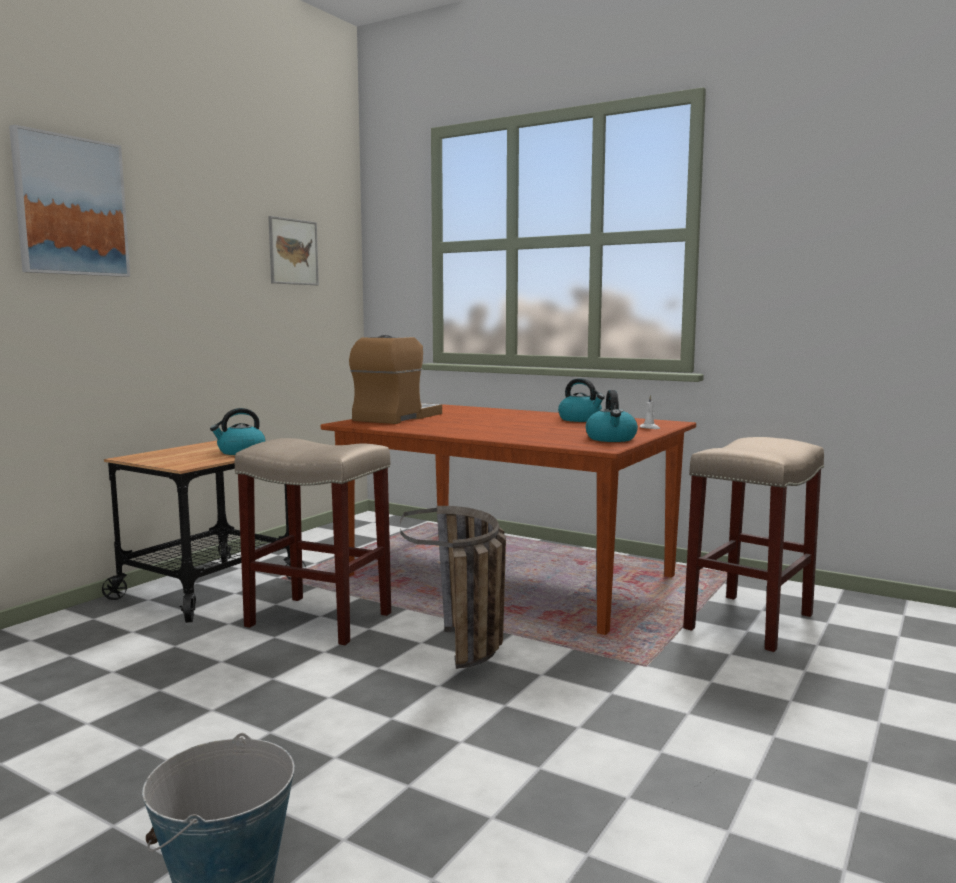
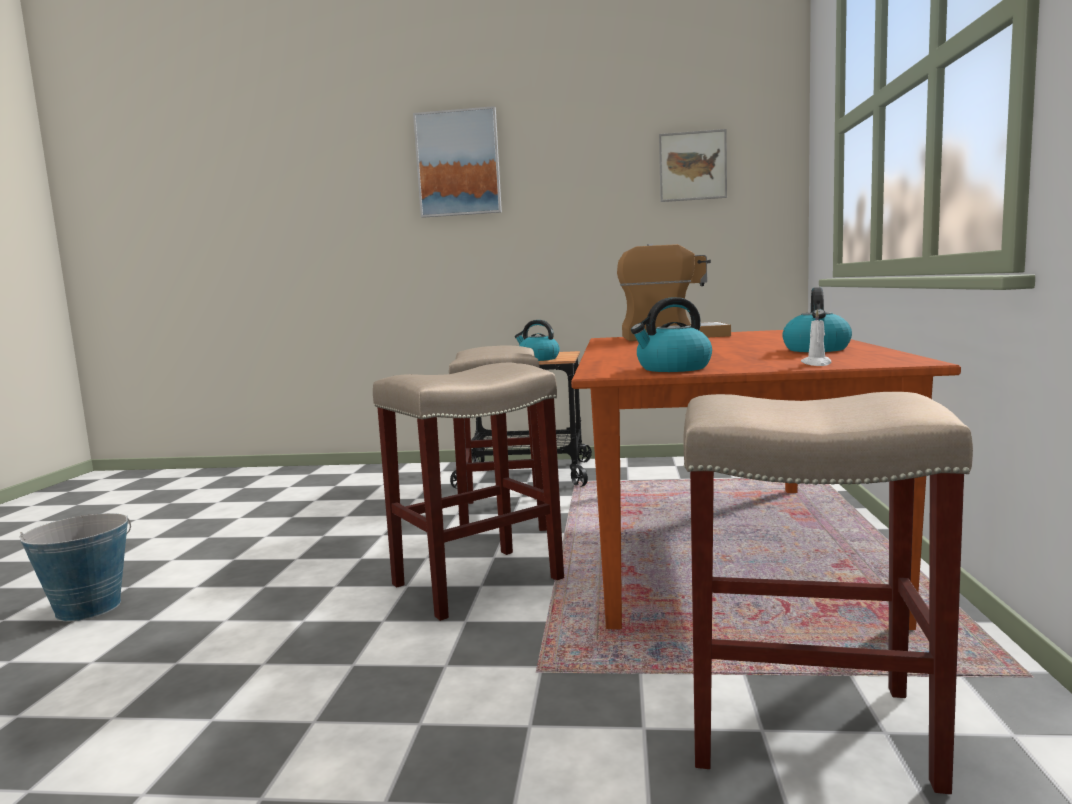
camera: 65 degrees right, 0 degrees up
basket [400,506,506,669] -> beige stool [373,363,564,621]

